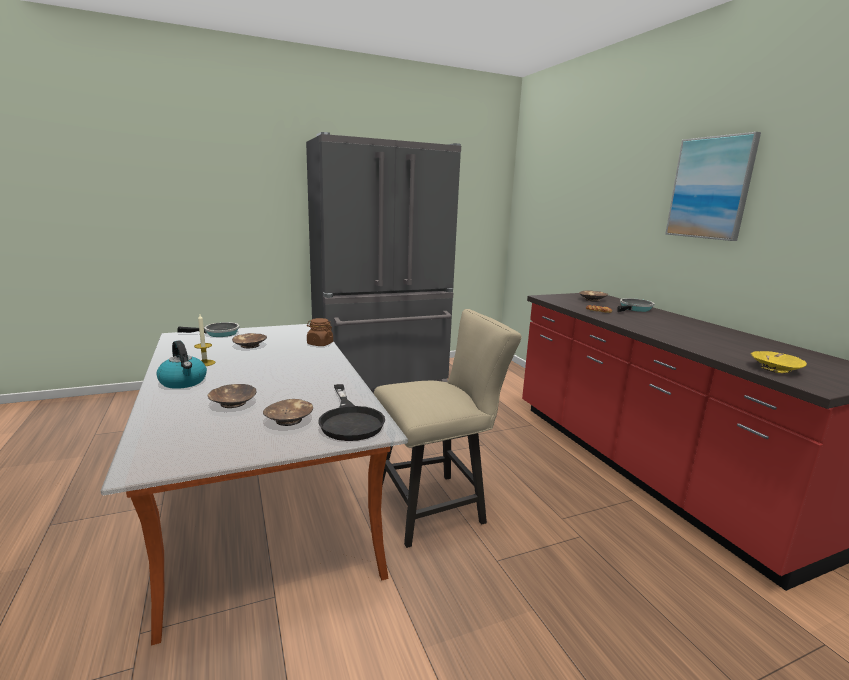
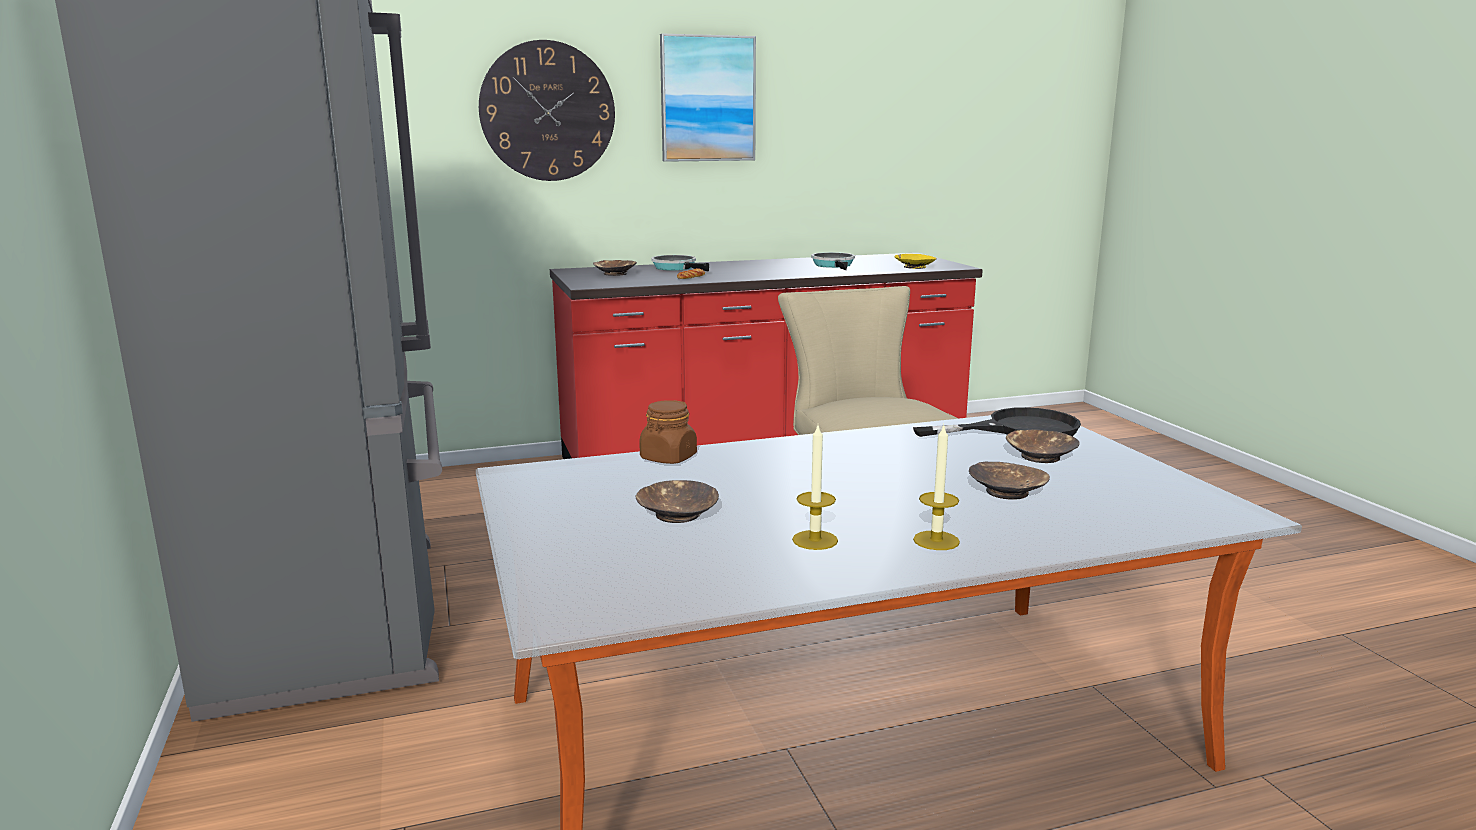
camera: 85 degrees left, 0 degrees up
kettle [156,341,207,389] -> candle [913,423,960,550]
frying pan [177,322,240,337] -> frying pan moved to [811,252,855,270]
none -> wall clock [479,40,615,181]

